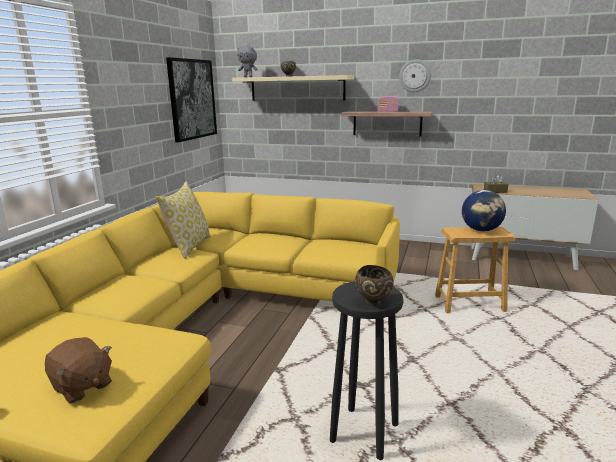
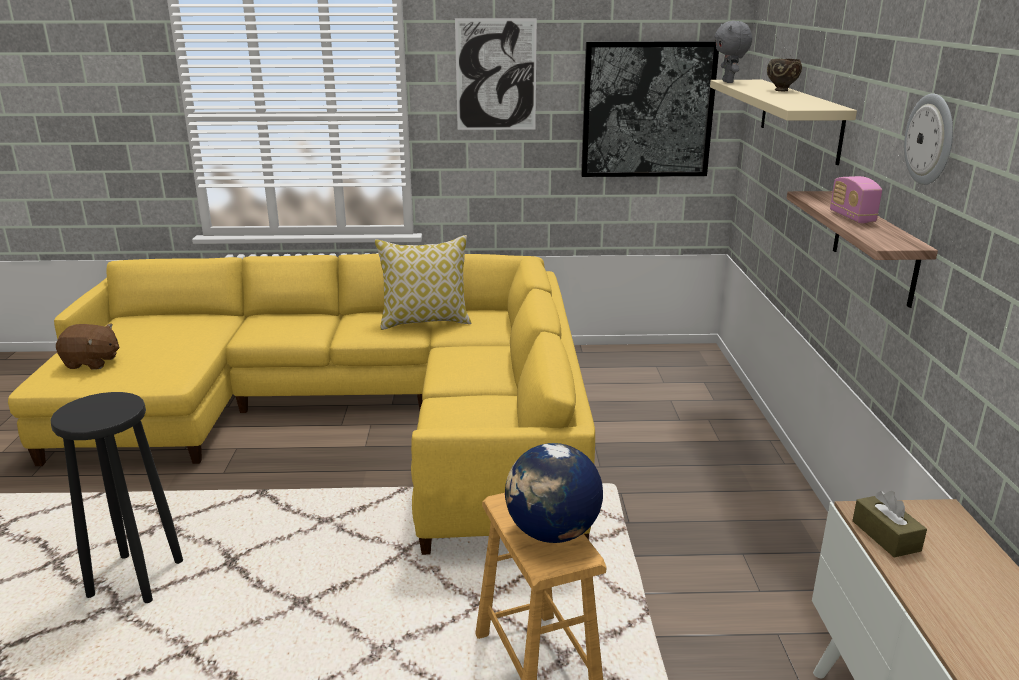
camera: 70 degrees right, 5 degrees up
brown plush toy [45,337,112,404] -> brown plush toy turned 105 degrees counterclockwise [56,323,119,369]
brown bowl [355,265,394,306] -> none
none -> picture [455,18,537,130]

